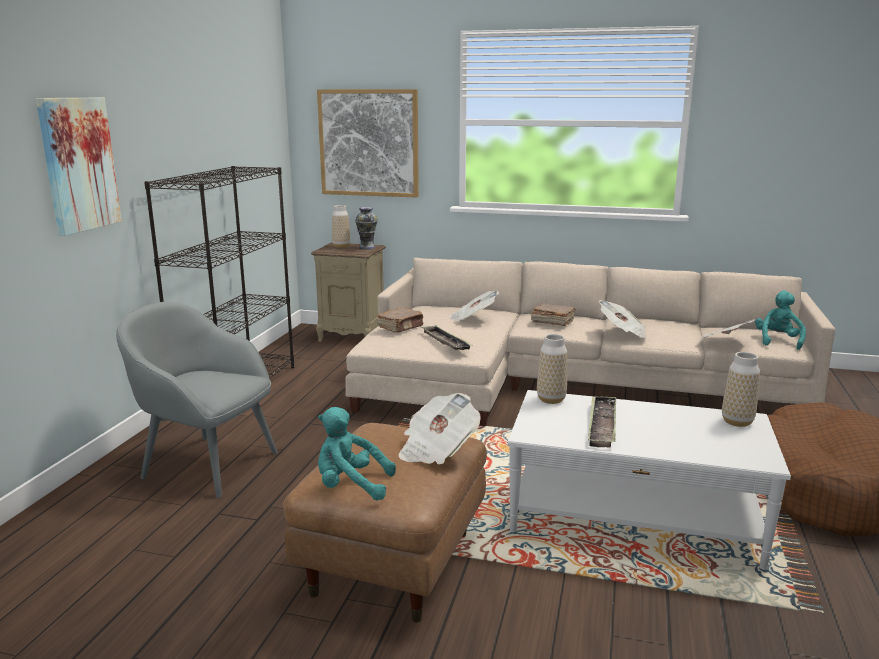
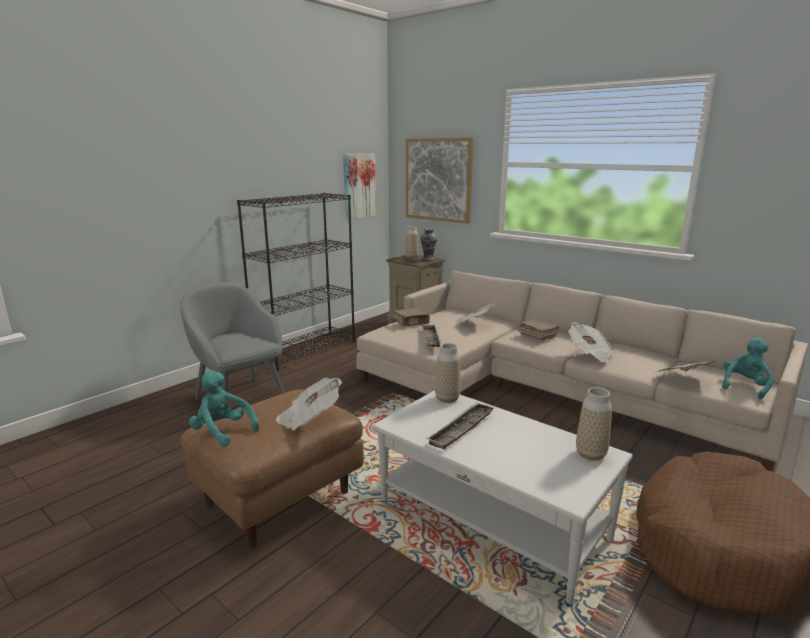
camera: 25 degrees right, 0 degrees up
picture [36,98,122,236] -> picture moved to [343,153,376,220]

